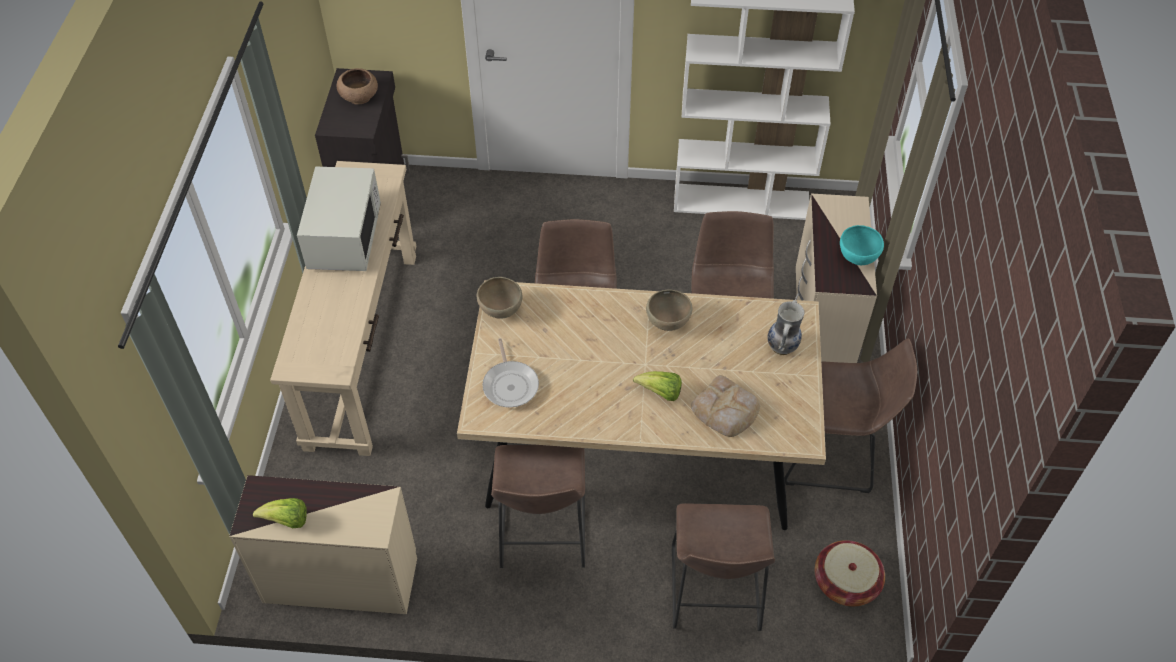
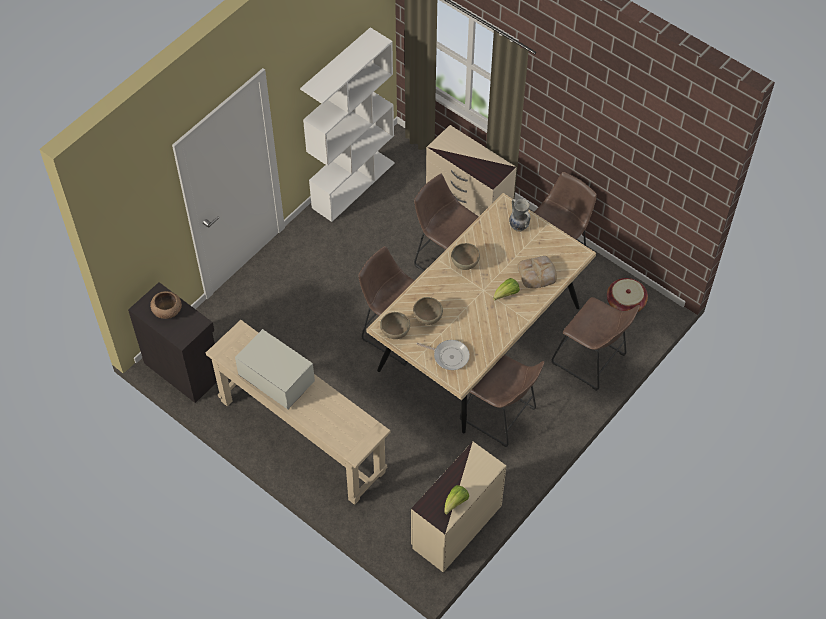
camera: 55 degrees left, 5 degrees up
turquoise bowl [840,225,884,265] -> none
none -> brown bowl [413,297,443,325]

